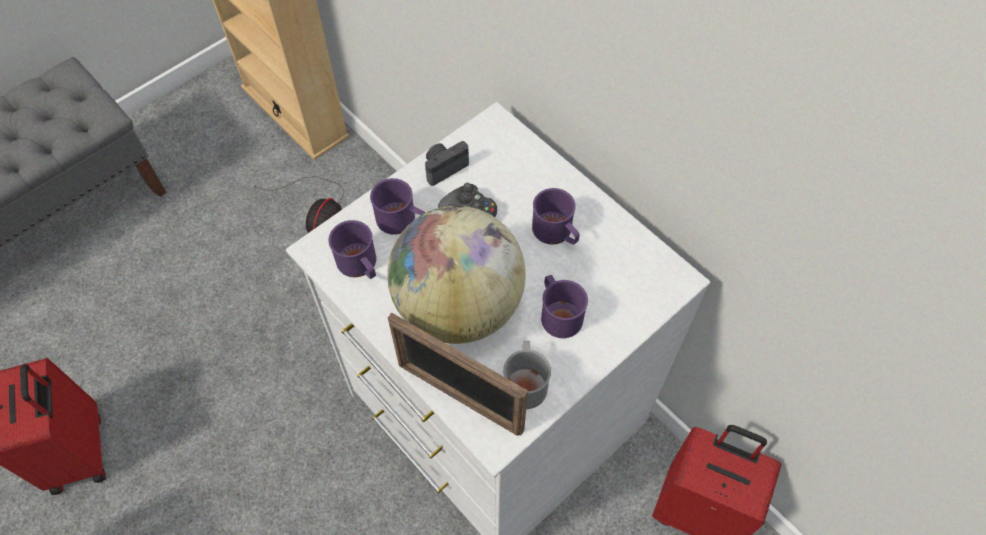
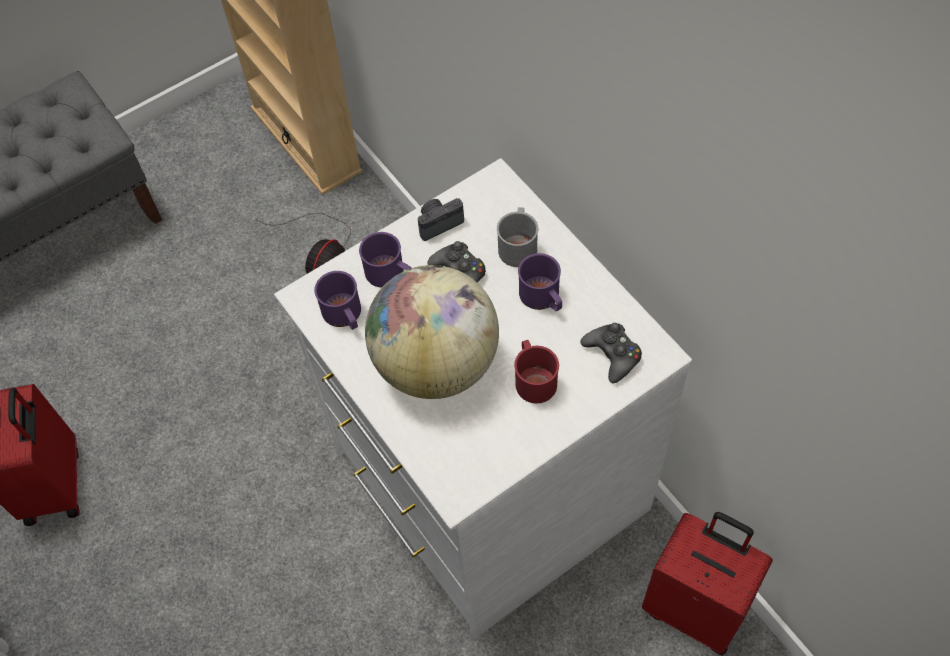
camera: 10 degrees right, 0 degrees up
picture frame [388,313,528,436] -> none
grey mug [503,341,551,409] -> grey mug moved to [497,207,538,267]
purple mug [541,275,588,338] -> red mug [514,340,559,404]
none -> black game controller [581,323,642,384]

